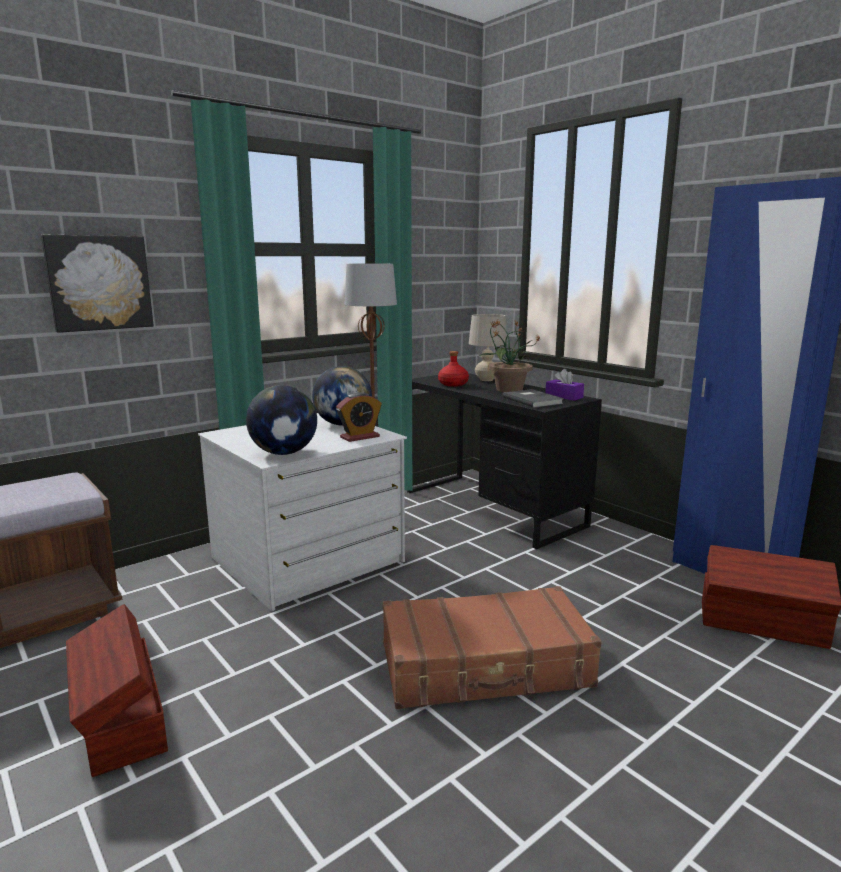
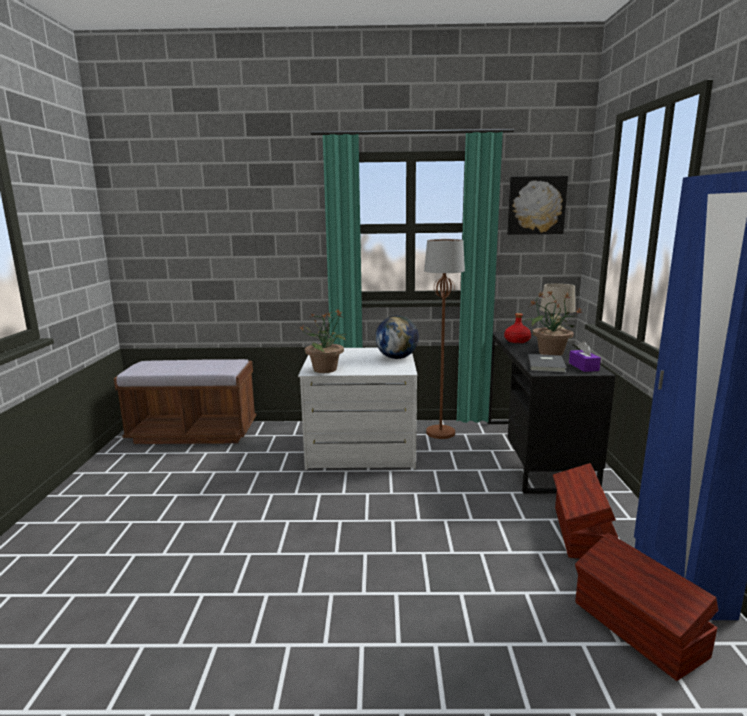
camera: 40 degrees right, 0 degrees up
picture [41,235,154,333] -> picture moved to [507,176,568,235]
brown storage box [66,604,168,777] -> brown storage box moved to [553,463,618,559]
globe [246,385,317,455] -> potted plant [300,310,346,373]
alarm clock [336,392,381,442] -> none
brown suitcase [383,586,602,709] -> none

